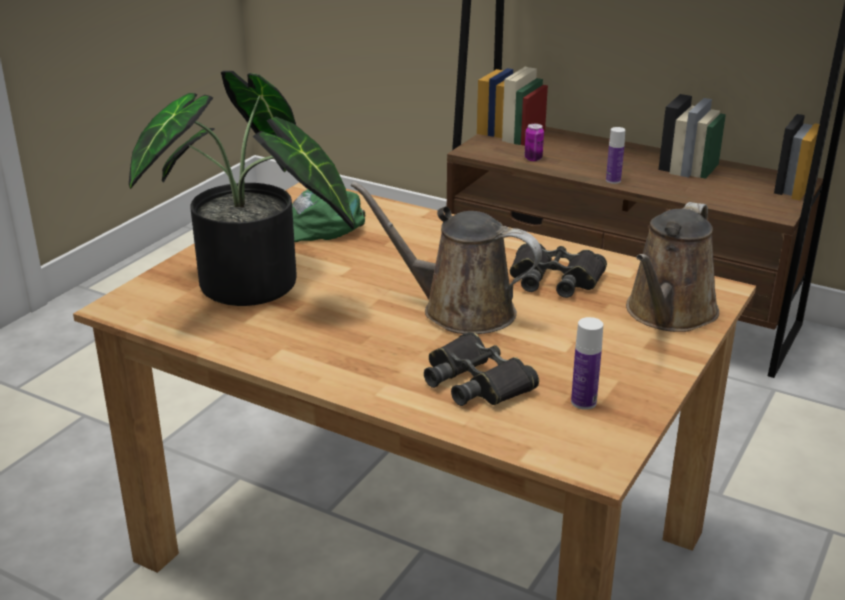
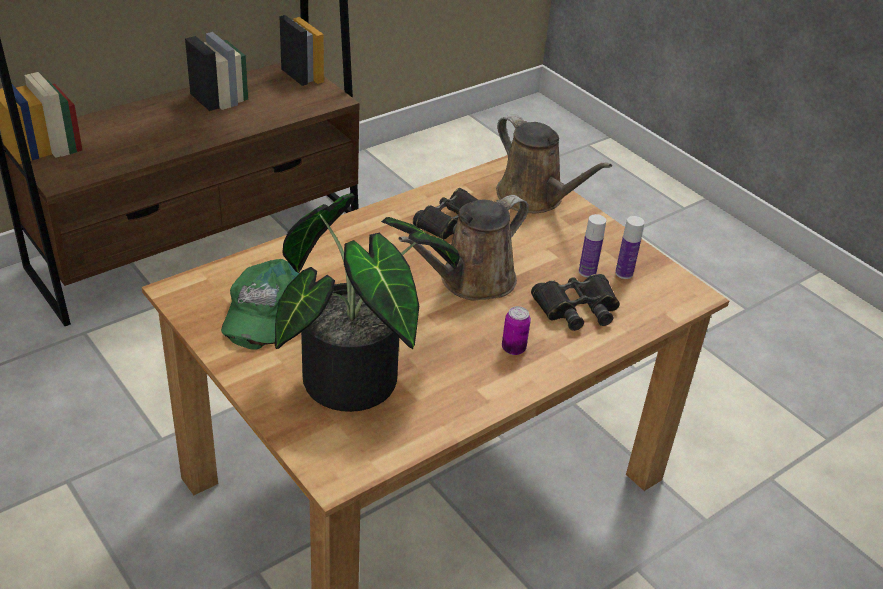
camera: 70 degrees left, 10 degrees up
can [524,124,544,161] -> can moved to [502,306,531,355]
bottle [606,127,625,184] -> bottle moved to [579,214,606,278]

